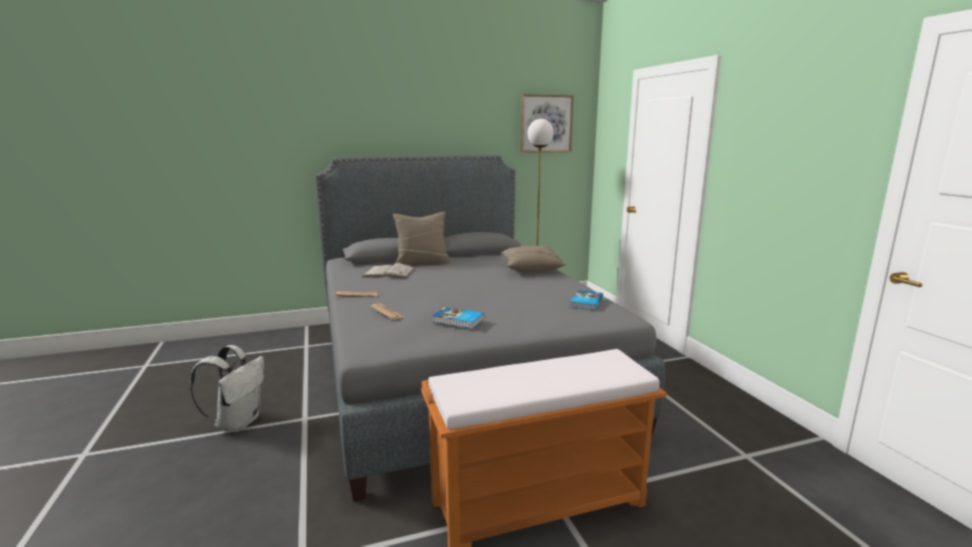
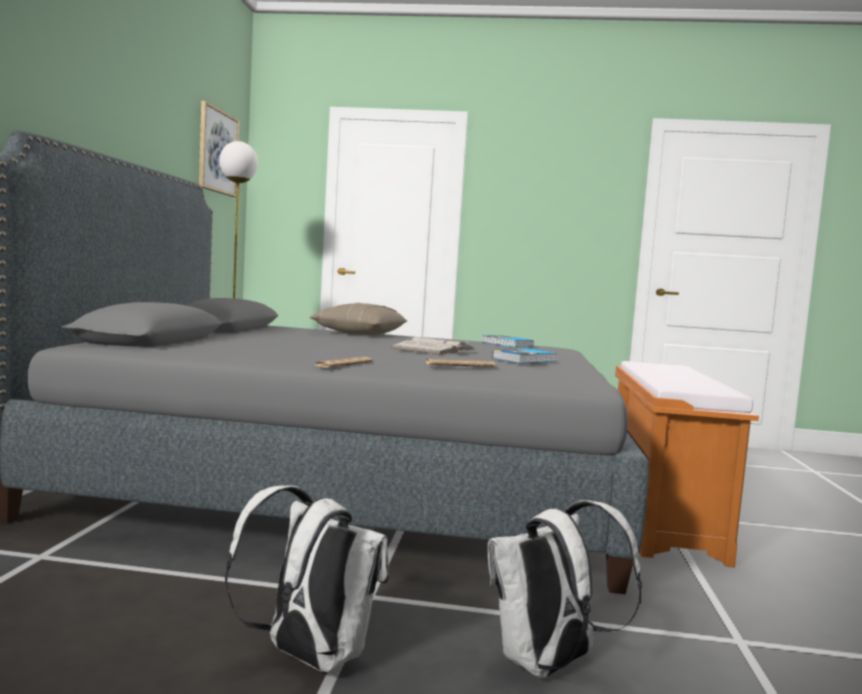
camera: 65 degrees left, 10 degrees down
white book [362,263,415,278] -> white book moved to [391,337,474,354]
beige pillow [393,212,451,265] -> none
none -> white backpack [488,500,642,678]

